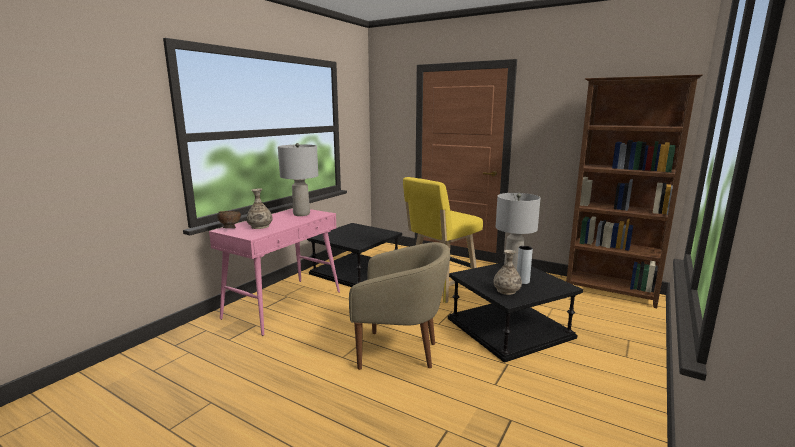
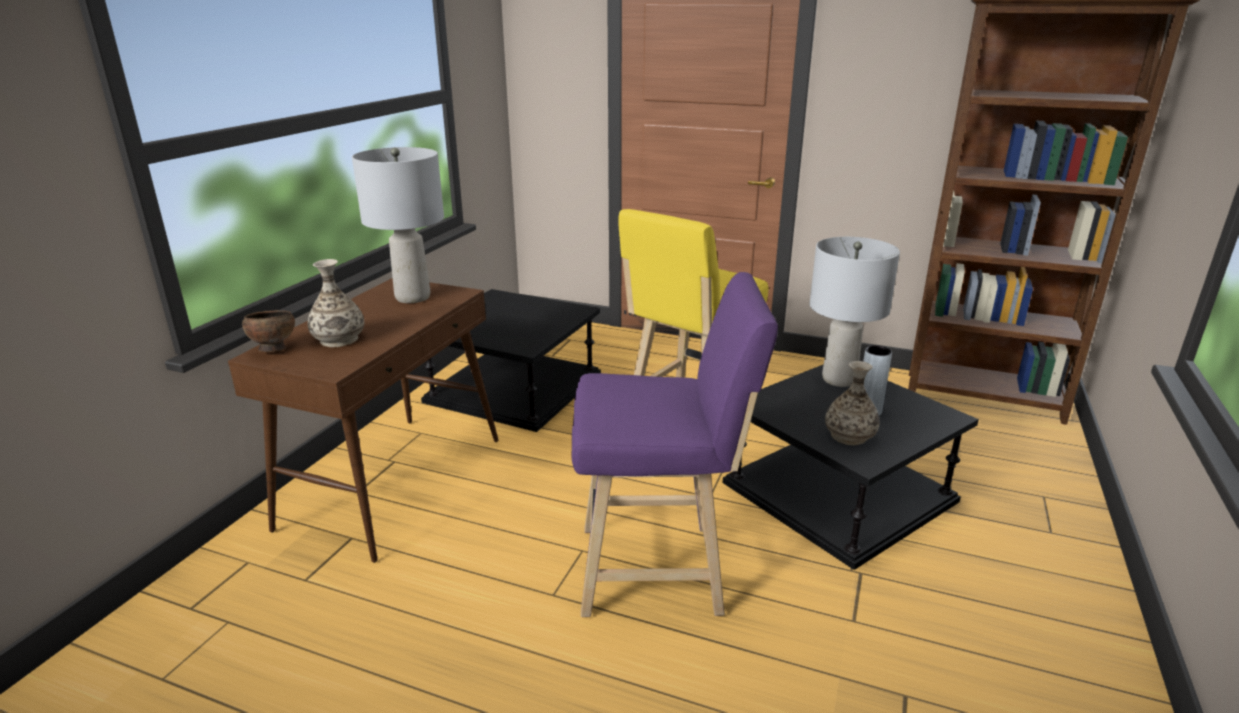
camera: 10 degrees left, 10 degrees up
pink console table [209,209,340,336] -> brown console table [228,278,499,563]
beige armchair [349,242,450,370] -> purple stool [571,272,778,617]

